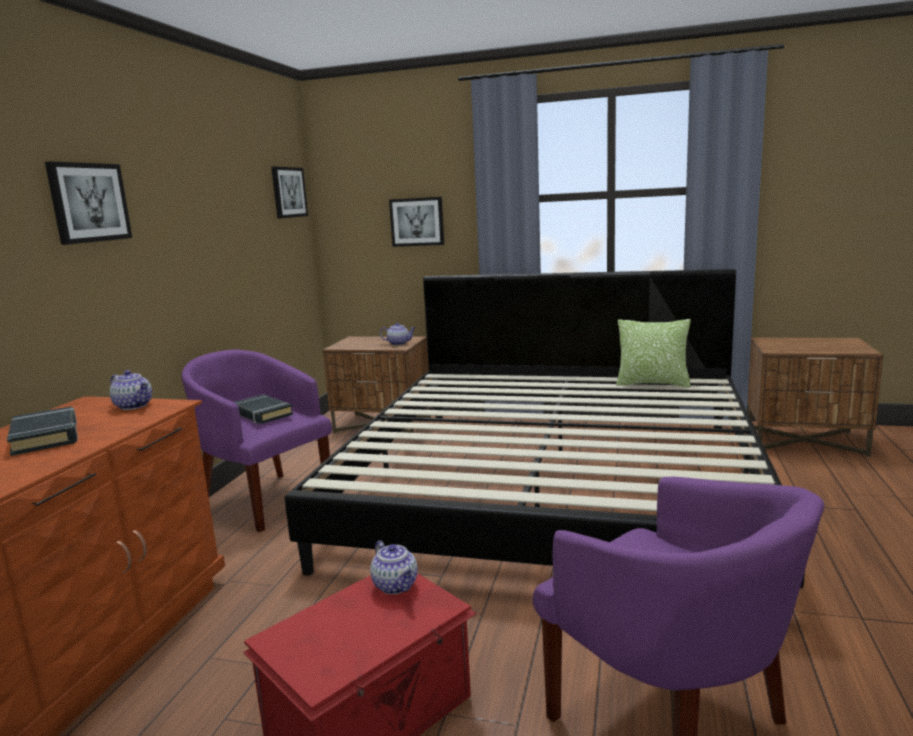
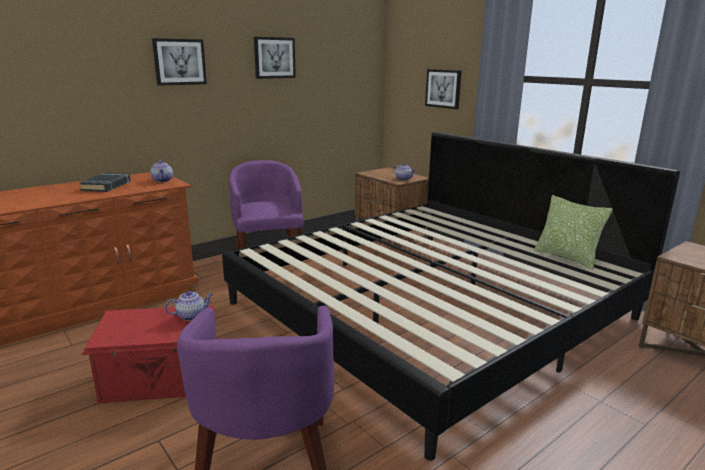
camera: 35 degrees right, 5 degrees up
black book [234,394,293,424] -> none
picture [271,166,308,219] -> picture moved to [254,37,296,79]
teapot [370,540,418,594] -> teapot turned 120 degrees counterclockwise [165,291,213,321]

